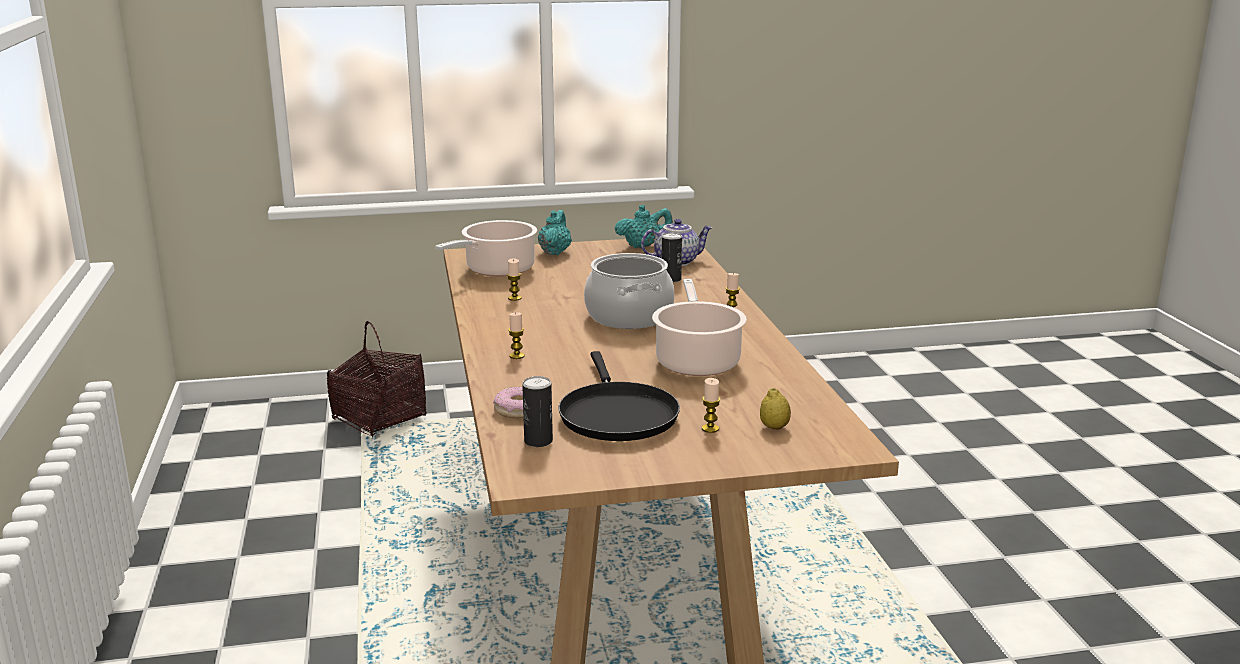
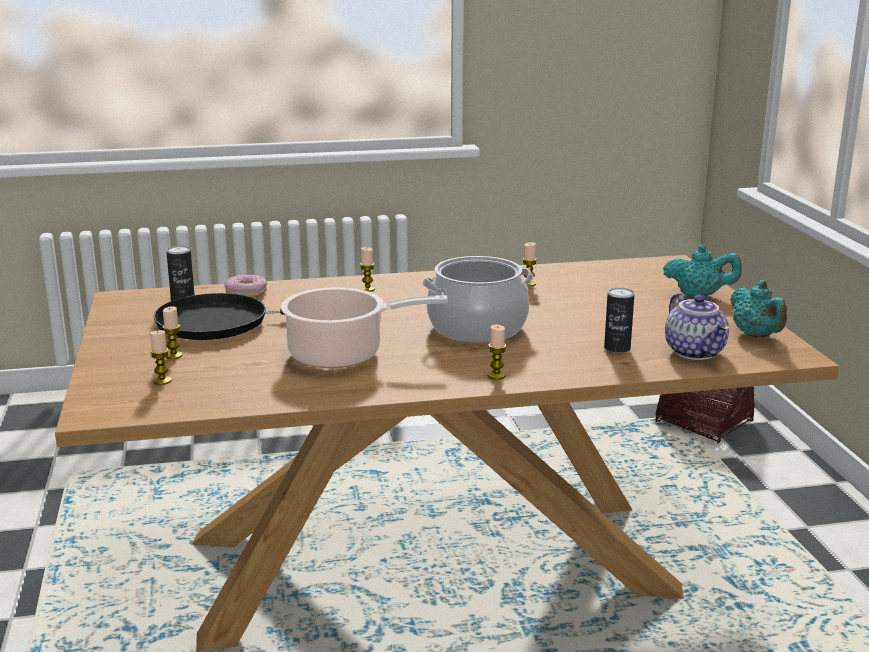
camera: 90 degrees right, 0 degrees up
cooking pot [435,220,537,277] -> none
lemon [760,388,791,430] -> candle [150,330,172,385]

